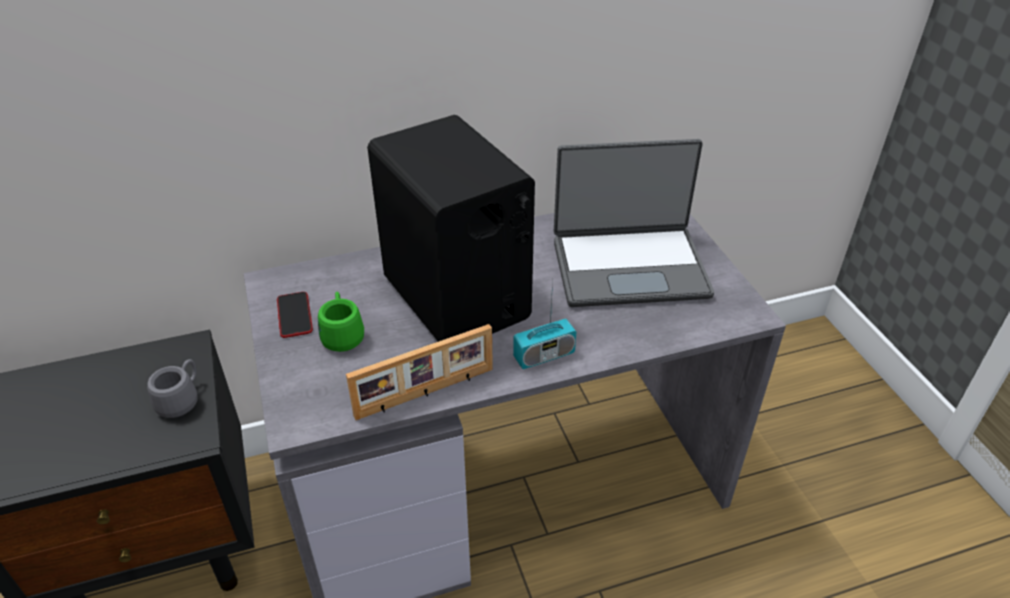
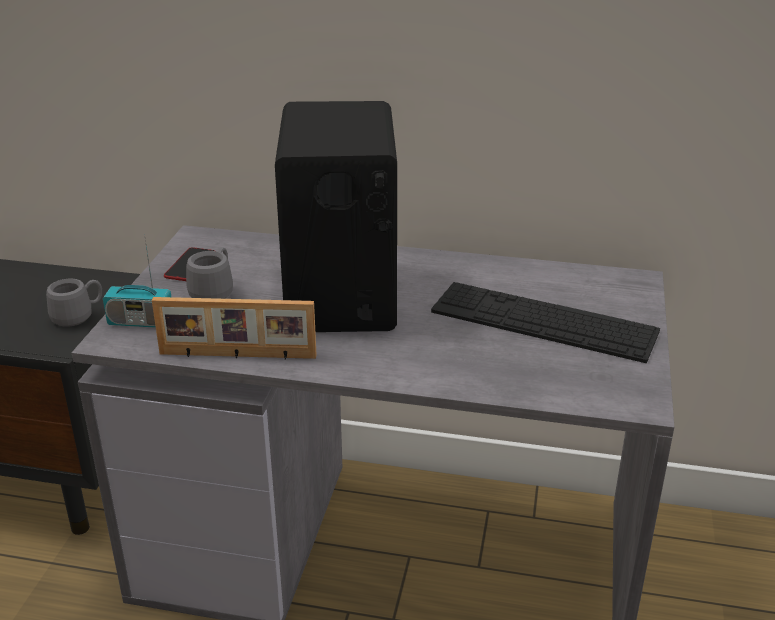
camera: 30 degrees right, 10 degrees down
green mug [318,292,364,352] -> grey mug [186,247,233,299]
radio [513,278,576,369] -> radio moved to [103,234,171,328]
laptop [554,139,714,307] -> keyboard [431,282,660,363]

